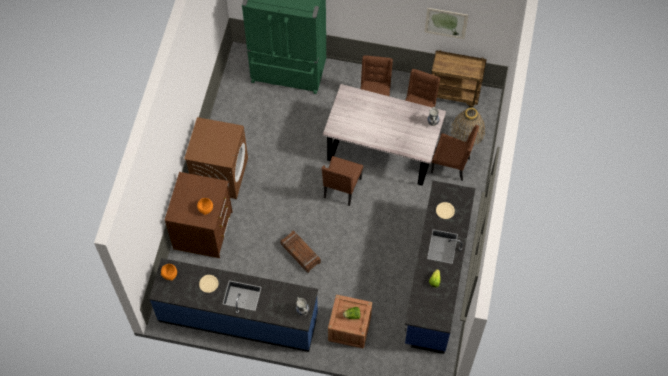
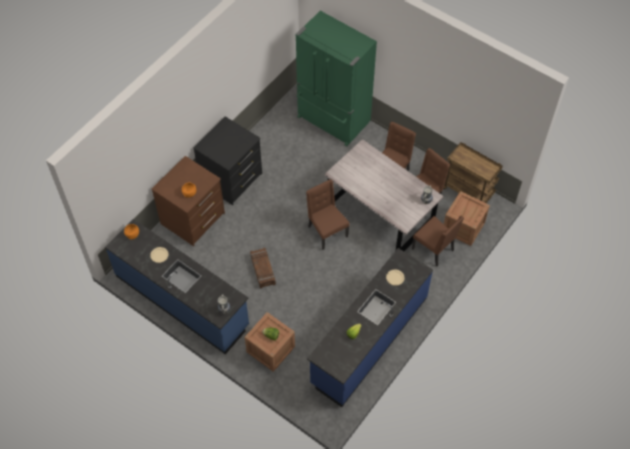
camera: 25 degrees right, 5 degrees down
brown washing machine [184,117,248,199] -> black dresser [193,116,262,205]
brown chair [322,156,363,206] -> brown chair turned 105 degrees clockwise [306,179,350,250]
picture [424,8,469,39] -> none
basket [450,108,485,146] -> crate [444,191,490,246]

